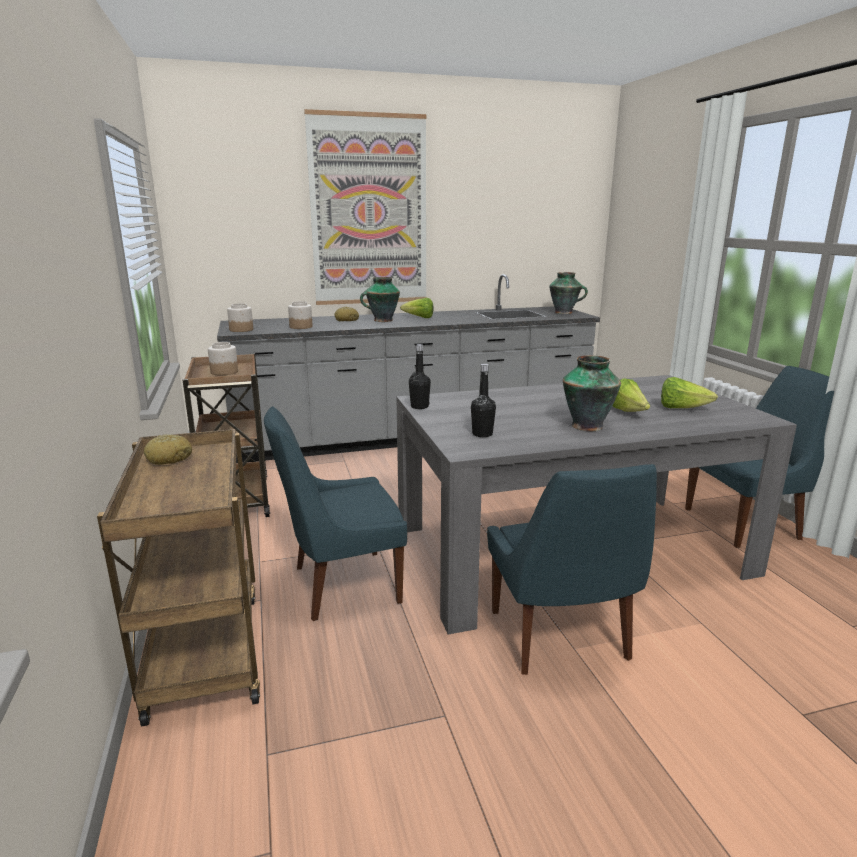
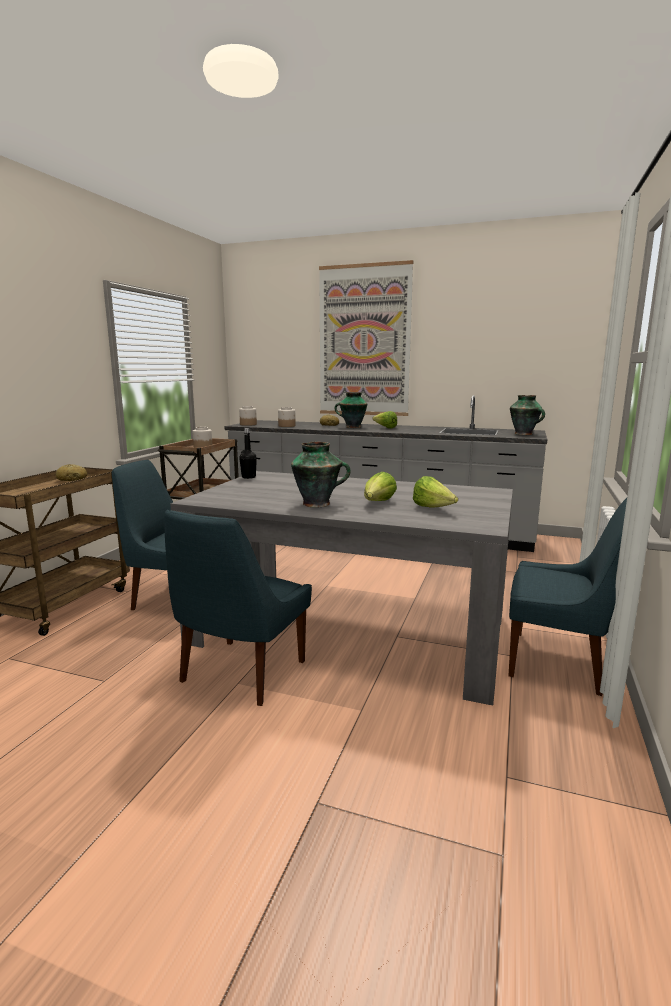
camera: 35 degrees right, 5 degrees down
black bottle [471,363,496,437] -> none

